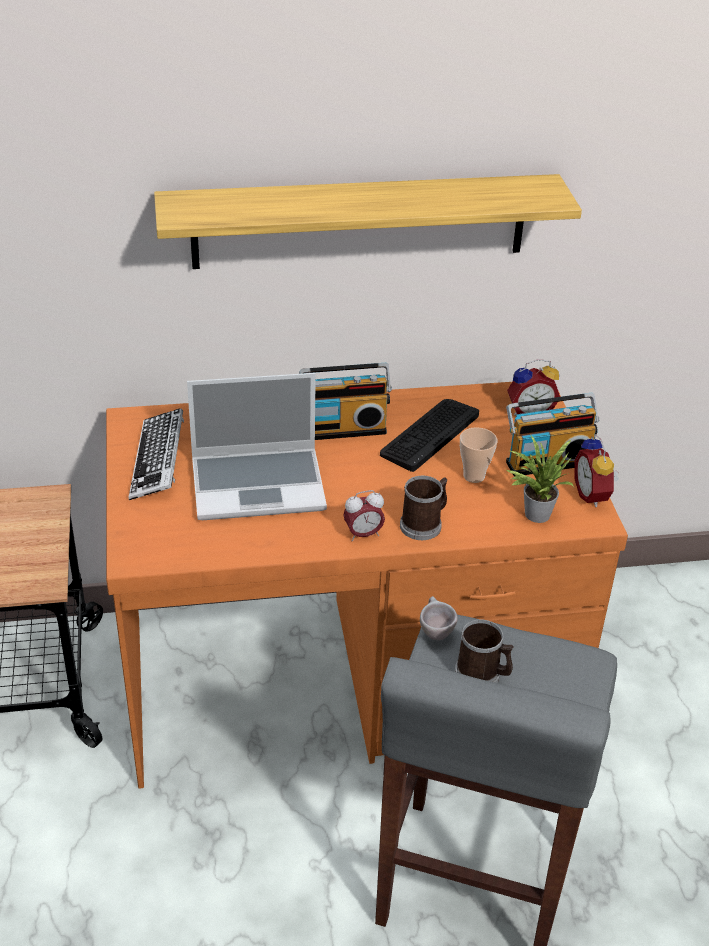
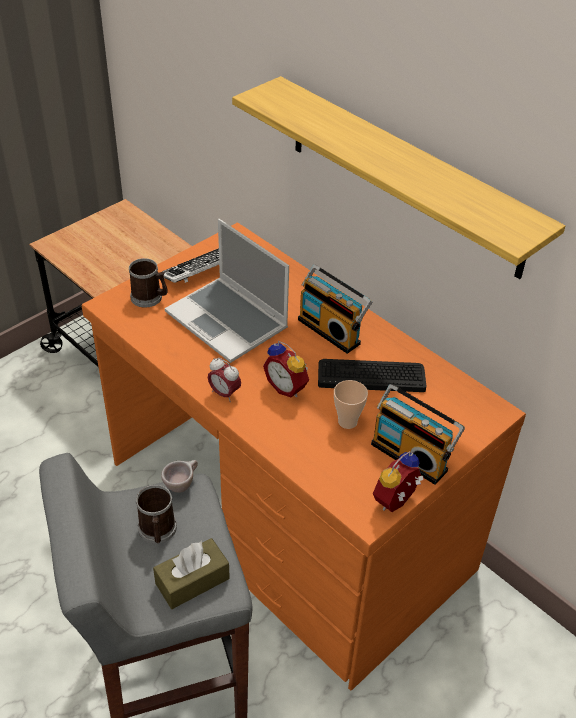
camera: 55 degrees right, 5 degrees up
mug [400,476,447,540] -> mug moved to [129,258,168,308]
alarm clock [507,359,560,416] -> alarm clock moved to [263,341,309,397]
potted plant [507,436,574,523] -> none
none -> brown tissue box [153,538,230,609]

